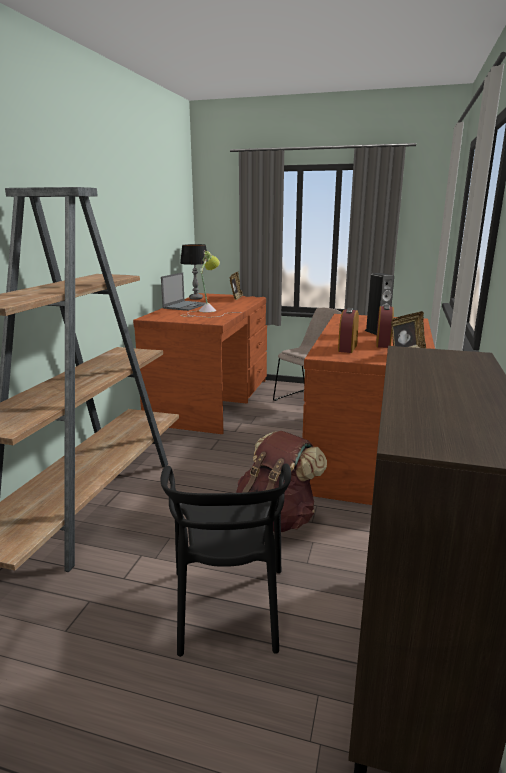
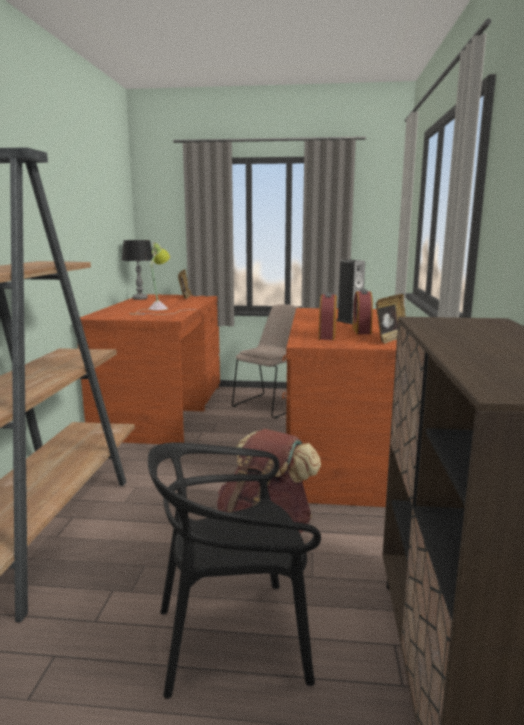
camera: 10 degrees left, 5 degrees down
black chair [160,464,291,657] -> black chair turned 90 degrees clockwise [148,443,321,699]
laptop [161,272,205,311] -> none

